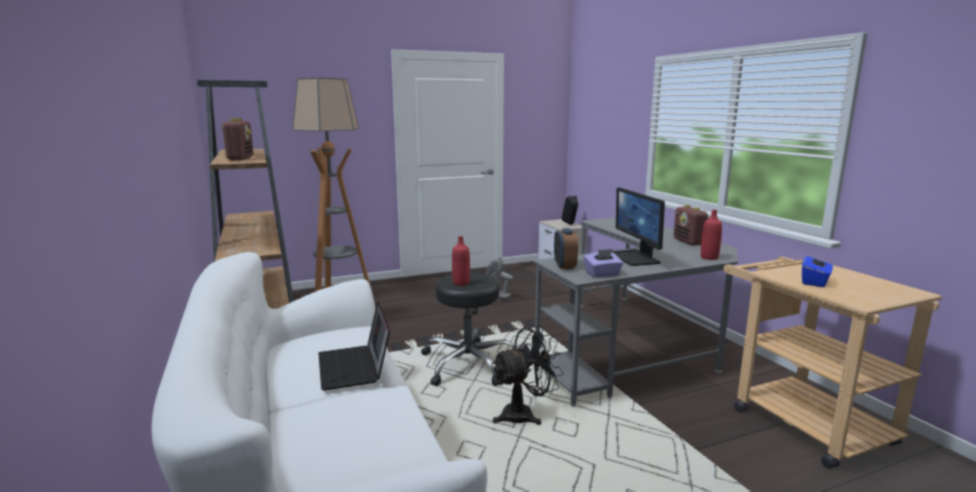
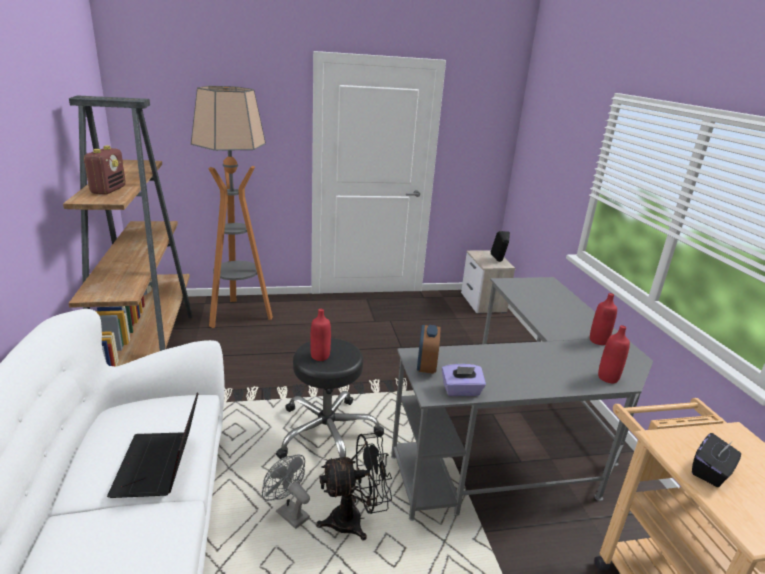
camera: 10 degrees right, 10 degrees up
grey fan [485,258,513,299] -> grey fan moved to [262,454,310,529]
monitor [612,188,665,266] -> none
radio [674,204,709,245] -> red bottle [590,293,617,345]
blue tissue box [802,254,833,287] -> black tissue box [692,433,741,487]

